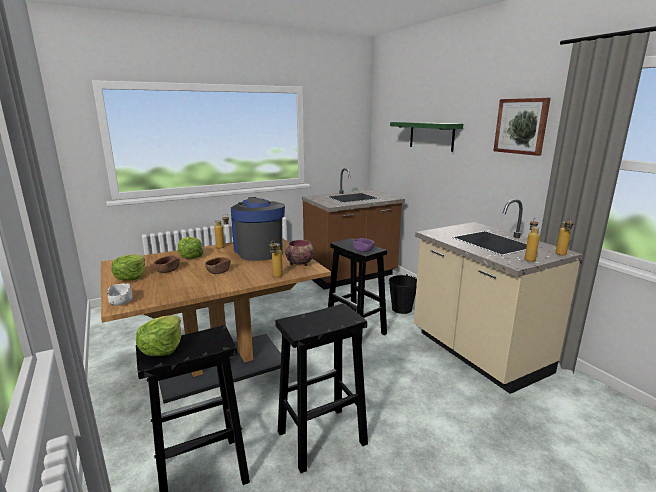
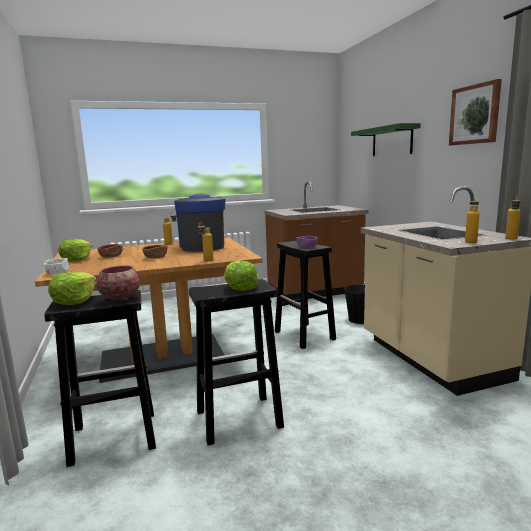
camera: 10 degrees right, 5 degrees down
lettuce [178,237,204,259] -> lettuce moved to [224,260,259,291]
bowl [285,240,314,266] -> bowl moved to [97,265,140,302]

